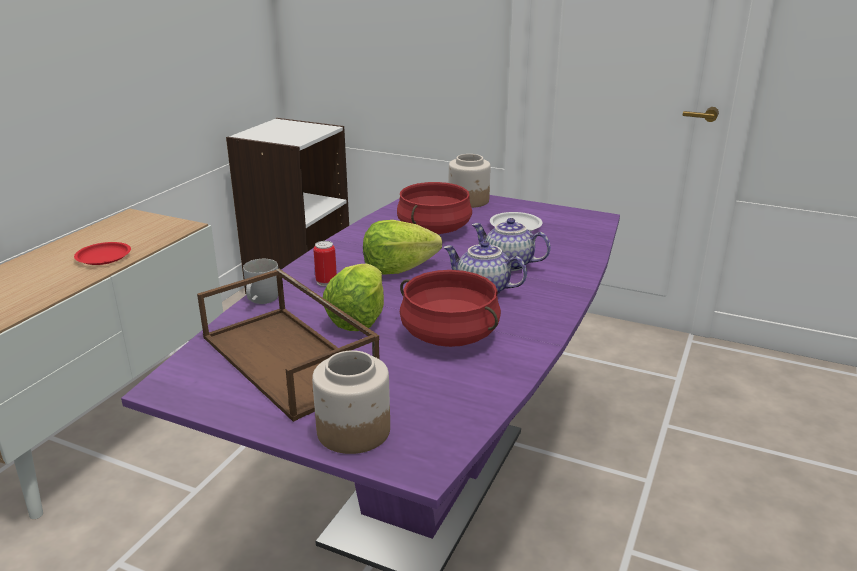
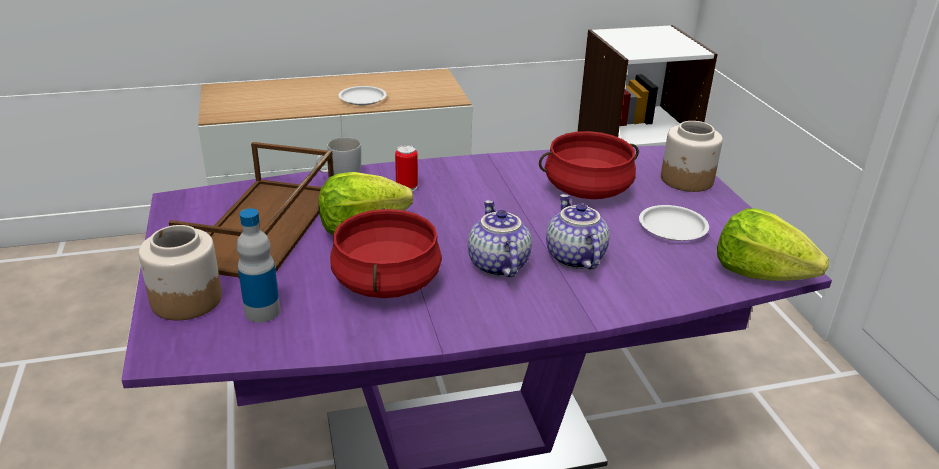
camera: 50 degrees right, 5 degrees up
red plate [74,242,131,265] -> white plate [339,86,387,105]
lettuce [363,220,442,275] -> lettuce moved to [717,208,829,281]
none -> bottle [237,208,280,322]

